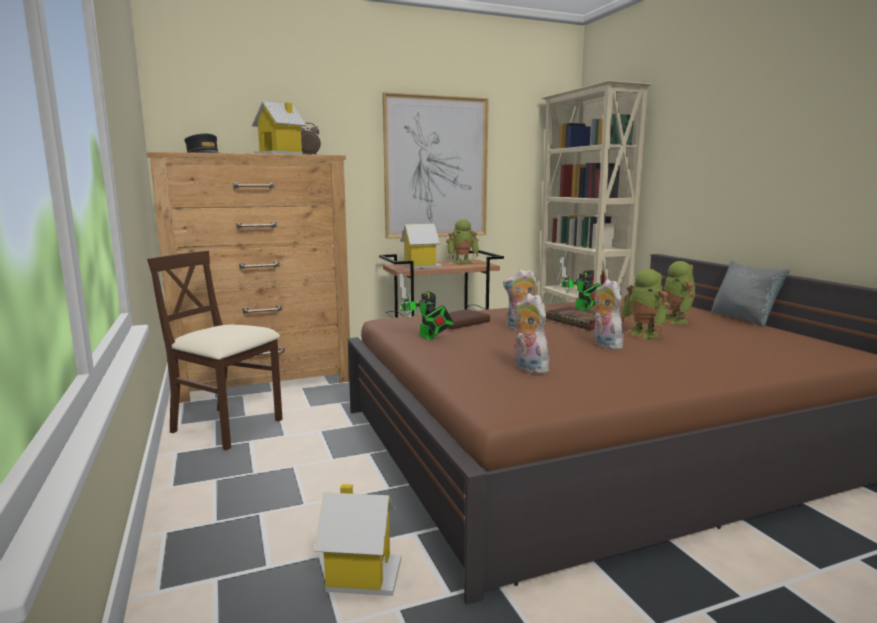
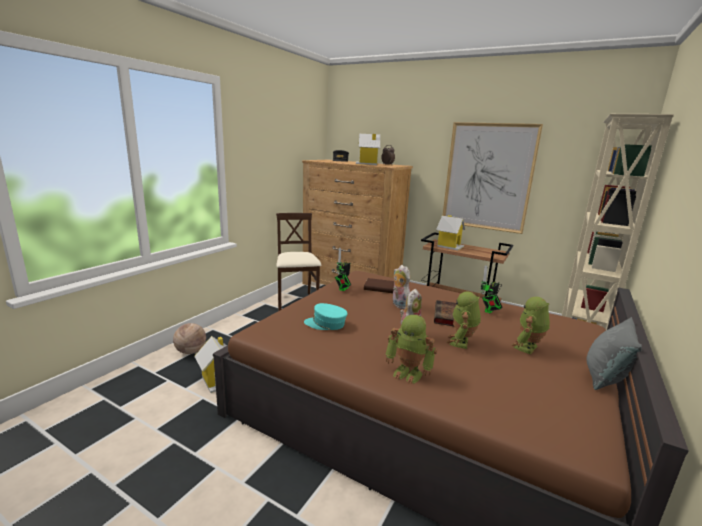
camera: 50 degrees right, 5 degrees up
toy robot [446,219,479,265] -> toy robot moved to [386,315,437,385]
plush toy [514,293,550,374] -> turquoise cap [304,303,348,330]
none -> basketball [173,323,206,354]

